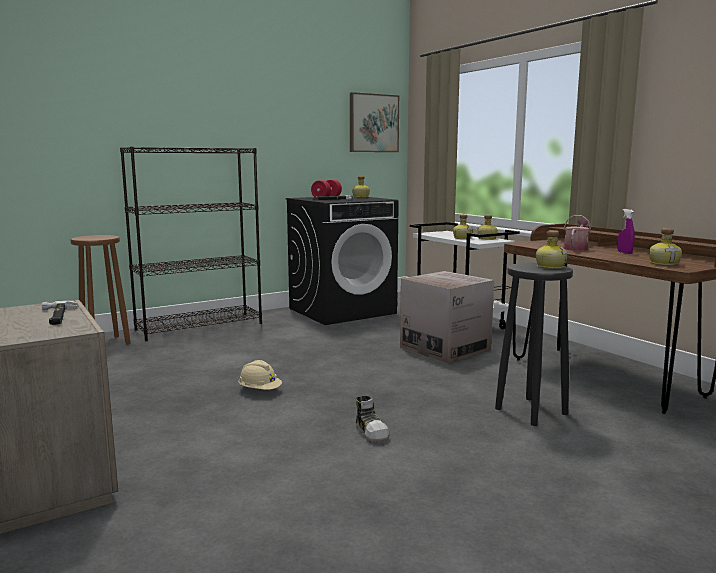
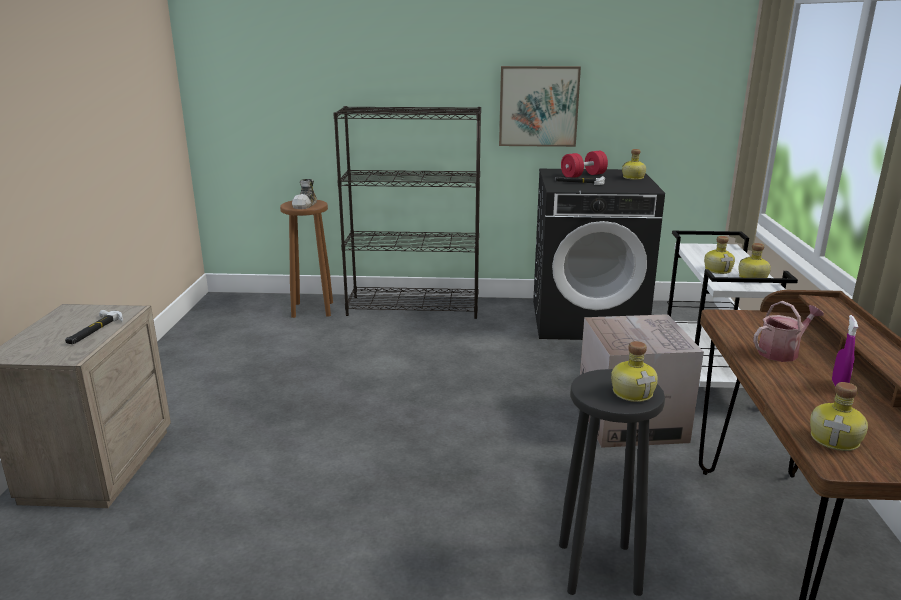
camera: 35 degrees right, 10 degrees up
beige hard hat [238,360,282,390] -> none
picture [350,92,399,152] -> picture moved to [499,66,581,147]
shoe [356,396,390,444] -> shoe moved to [292,179,317,209]

